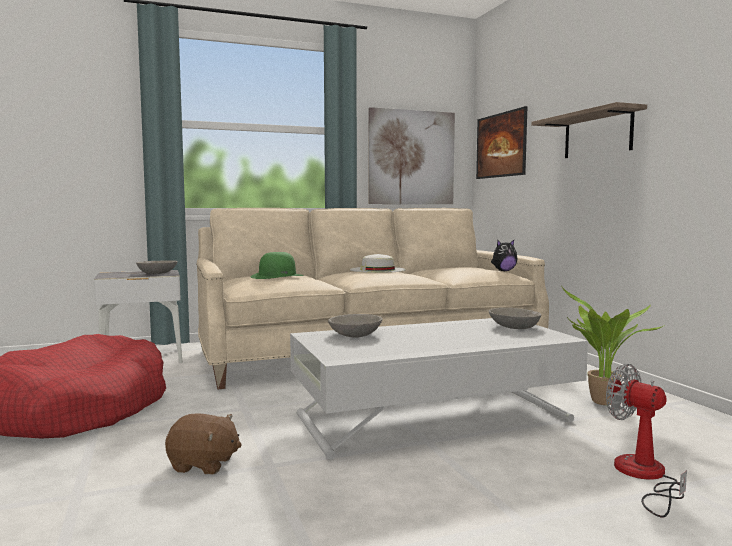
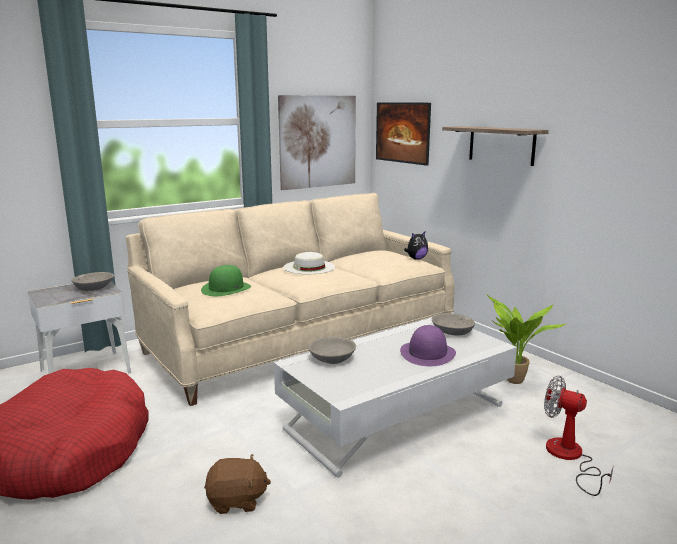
camera: 15 degrees left, 10 degrees up
none -> purple hat [400,325,456,366]

